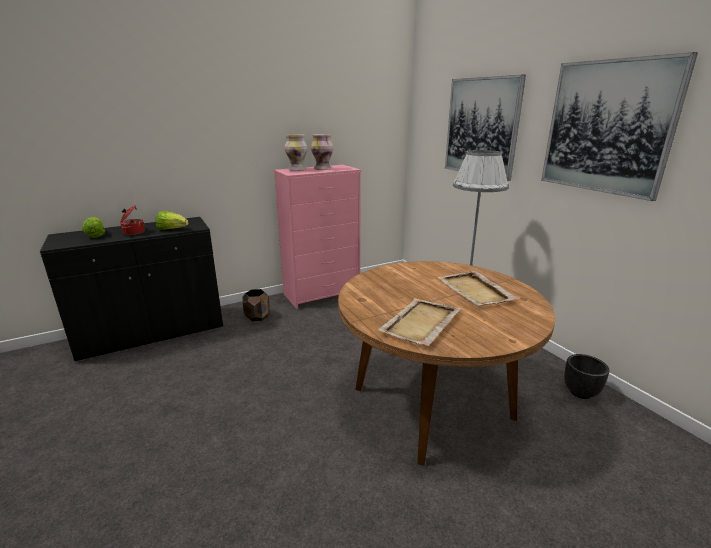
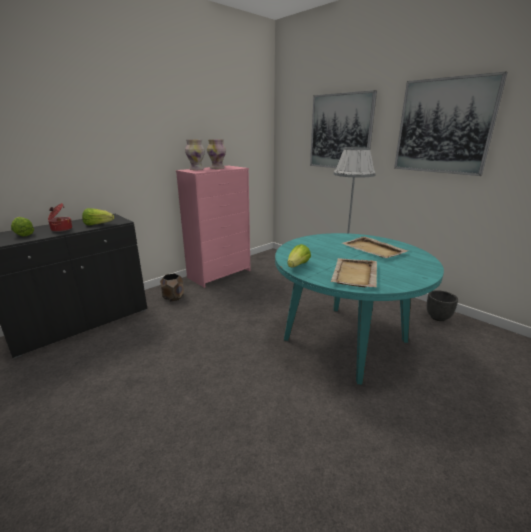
camera: 15 degrees left, 0 degrees up
brown dining table [338,261,555,466] -> turquoise dining table [275,233,444,385]
none -> lettuce [287,244,311,267]

